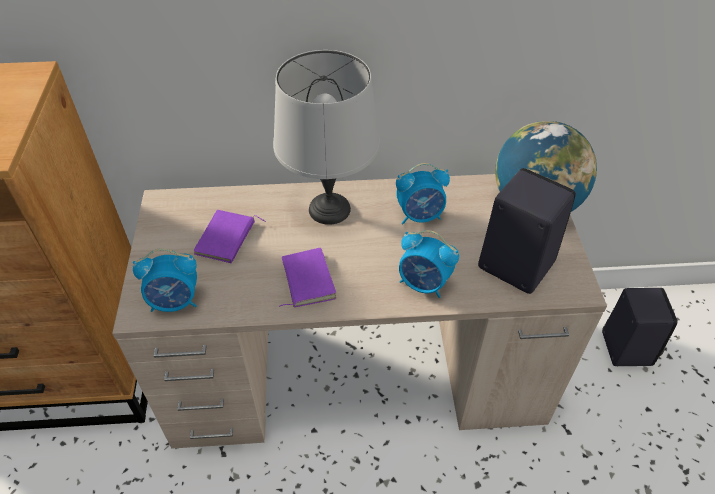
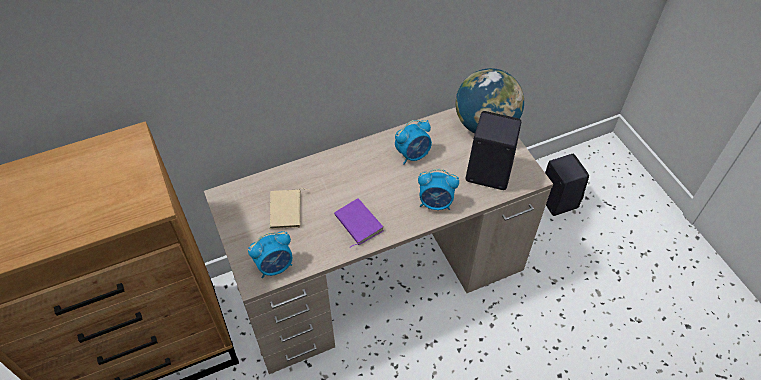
camera: 20 degrees left, 5 degrees up
purple book [194,210,266,263] -> beige book [270,188,309,229]
grey table lamp [273,50,380,225] -> none

